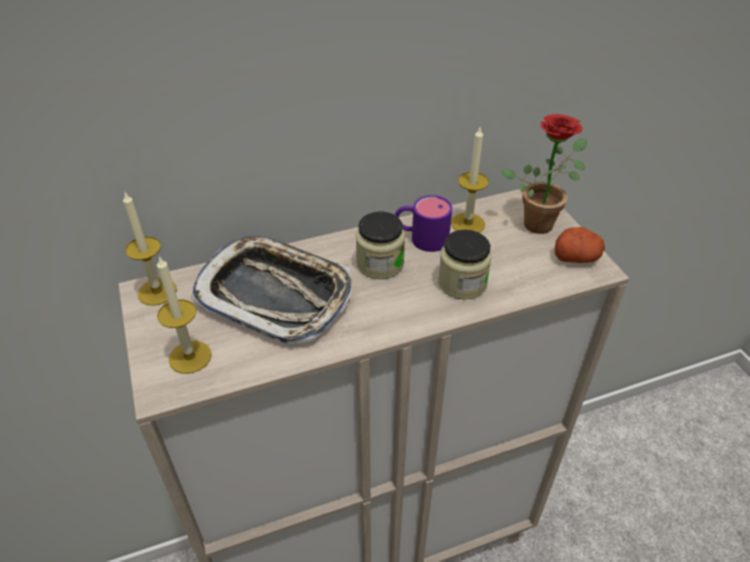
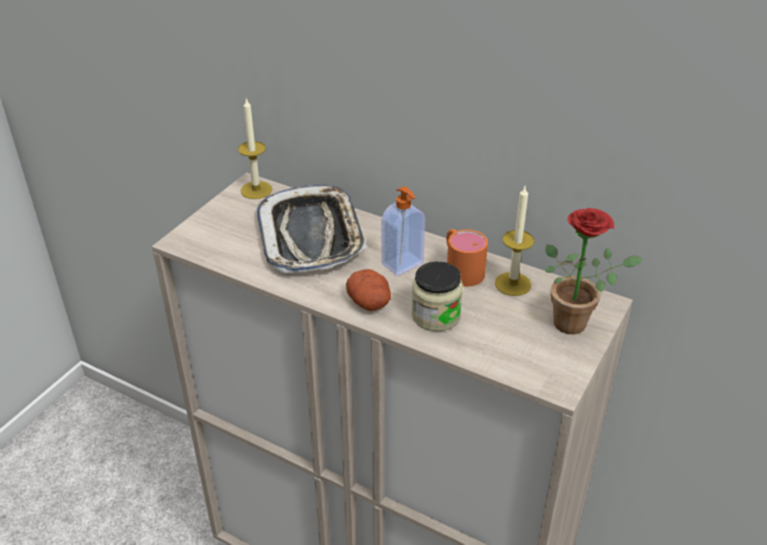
camera: 50 degrees right, 5 degrees down
candle [157,255,212,374] -> none
jar [356,211,405,279] -> soap dispenser [381,186,425,276]
purple mug [395,195,452,252] -> orange mug [446,229,488,287]
potato [555,227,605,263] -> potato moved to [346,269,391,311]

